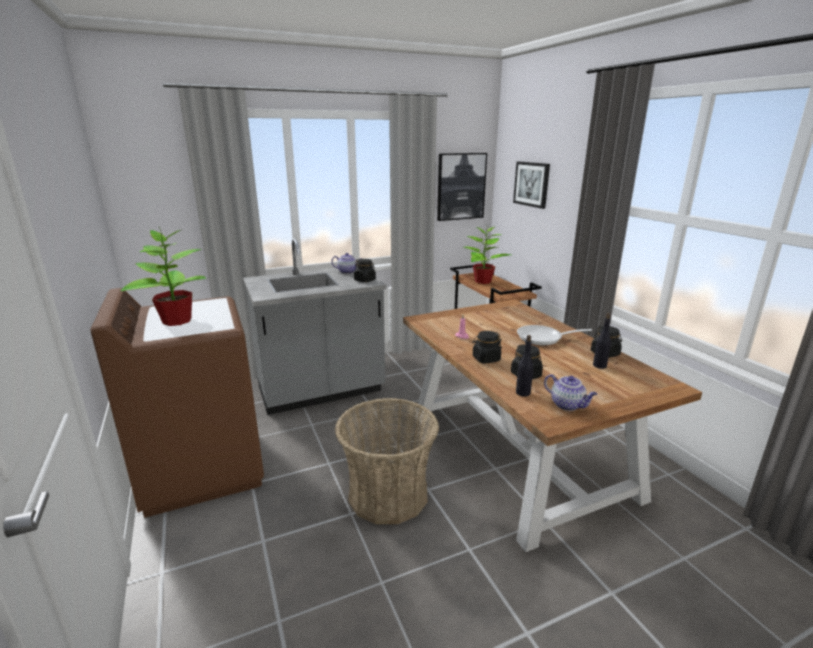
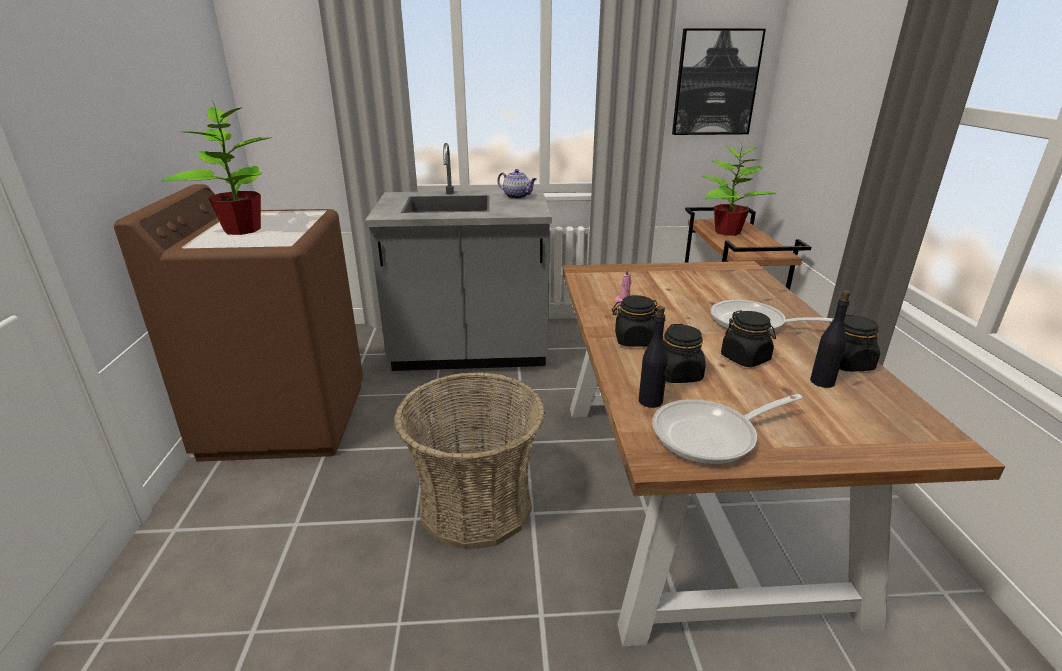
camera: 20 degrees right, 5 degrees up
black jar [354,259,376,282] -> black jar moved to [721,310,776,367]
picture [513,161,550,209] -> none
teapot [544,374,597,411] -> frying pan [652,394,803,465]

